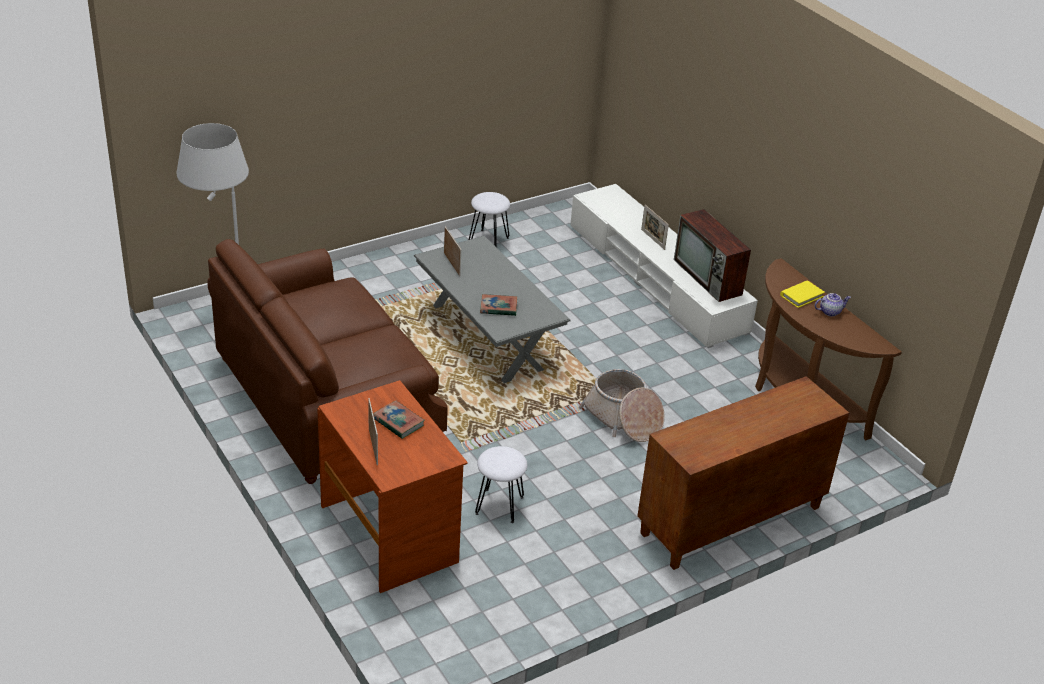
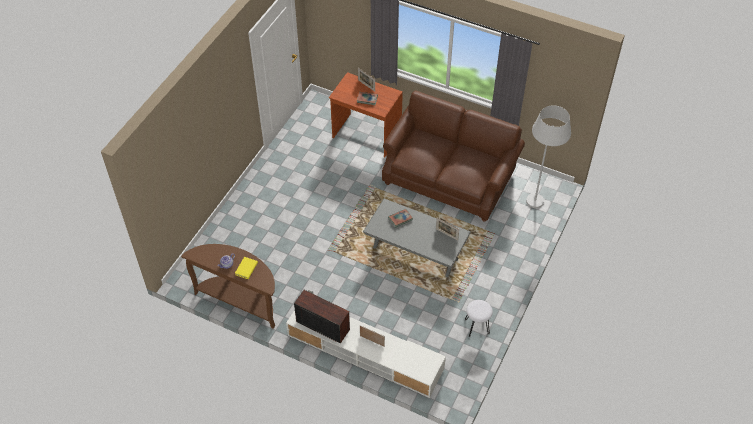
camera: 150 degrees right, 15 degrees up
white stool [475,446,527,523] -> none
basket [579,369,665,442] -> none
brown cabinet [637,376,849,570] -> none

